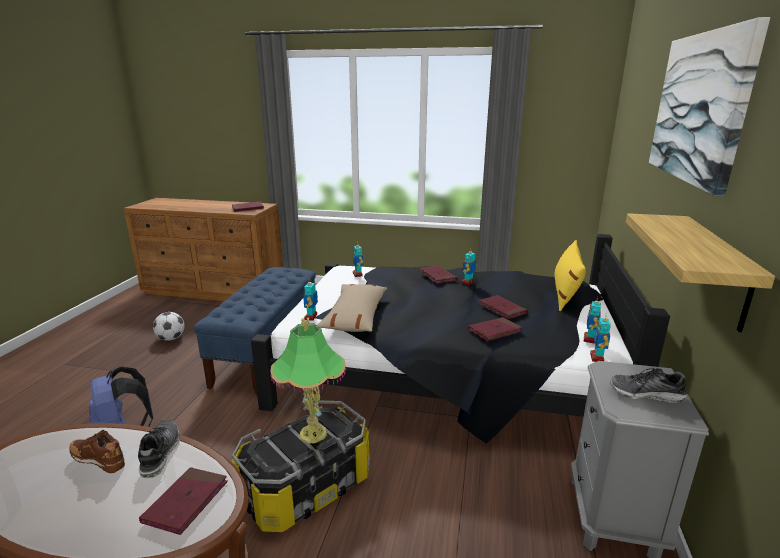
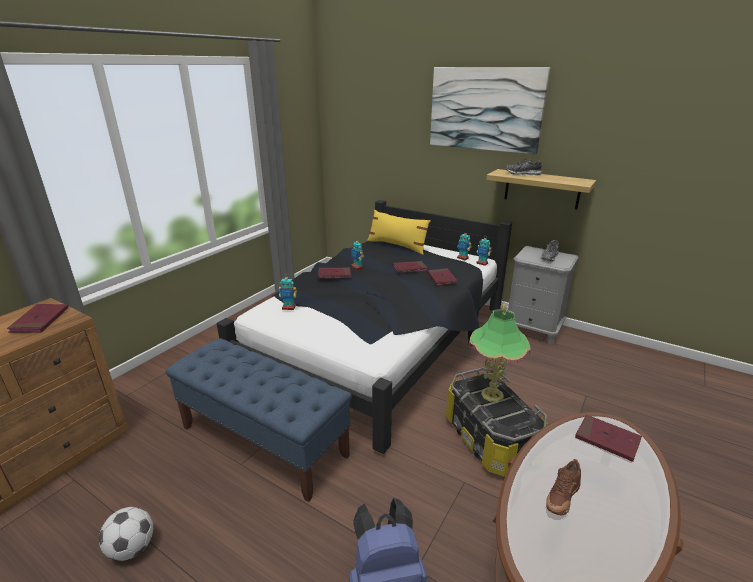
camera: 70 degrees left, 5 degrees up
shoe [138,419,180,478] -> shoe moved to [506,159,542,176]
toy robot [303,282,318,321] -> none
beige pillow [317,284,388,332] -> none

